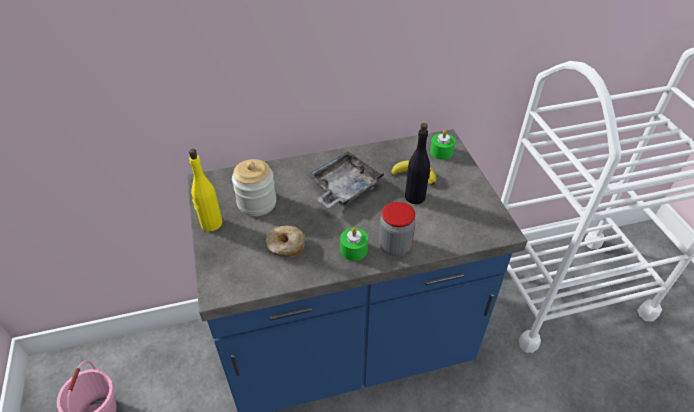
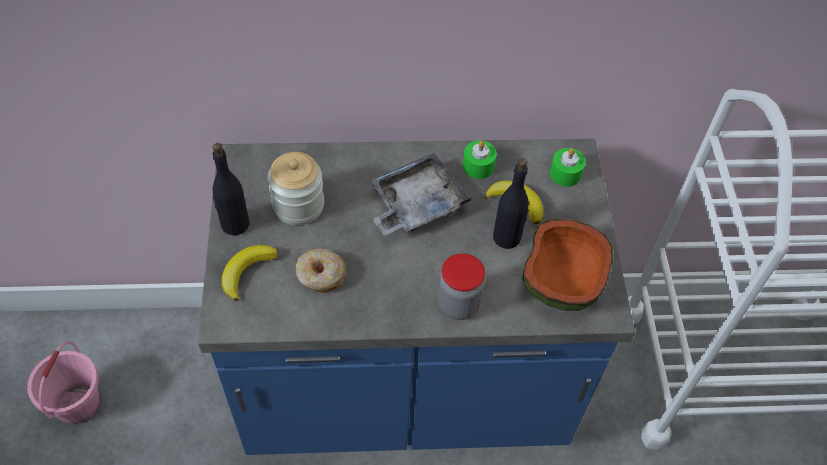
camera: 10 degrees right, 10 degrees up
yellow bottle [189,149,222,231] -> black bottle [212,143,249,236]
green candle [340,228,368,261] -> green candle moved to [463,141,497,179]
none -> banana [222,245,278,301]
none -> bowl [522,219,613,311]

